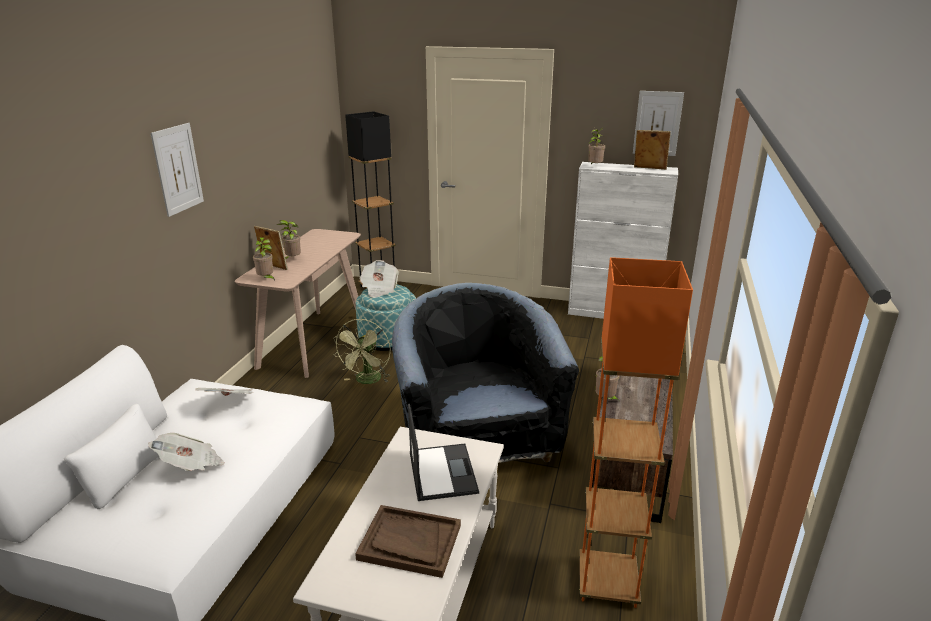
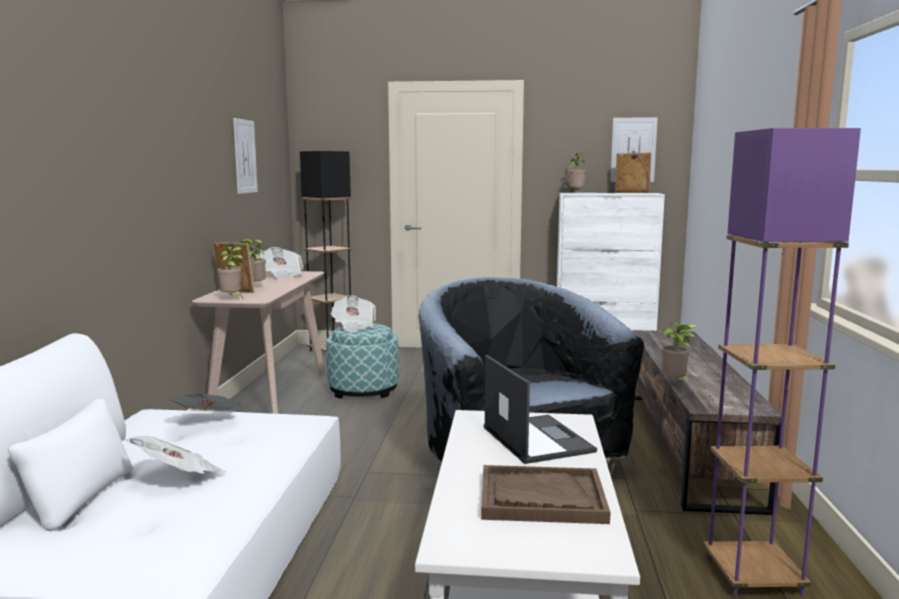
camera: 10 degrees left, 15 degrees down
picture [150,123,204,217] -> picture moved to [233,118,258,194]
green fan [333,319,391,384] -> none
orange floor lamp [579,257,693,608] -> purple floor lamp [703,128,861,596]
none -> newspaper [259,247,303,279]

